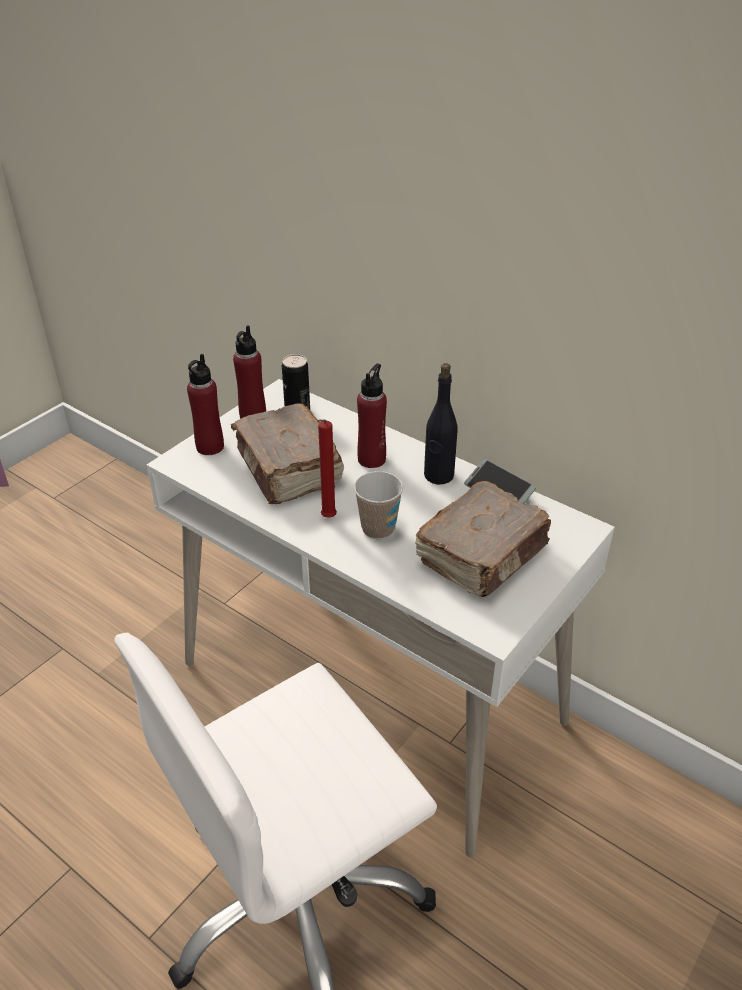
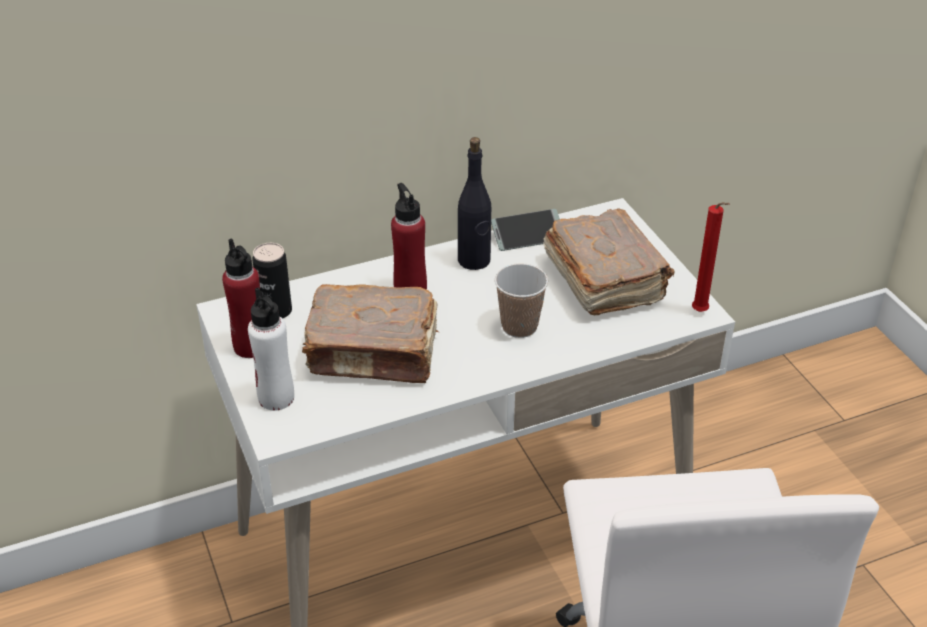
camera: 60 degrees left, 0 degrees up
red bottle [187,354,224,455] -> white bottle [248,287,294,411]
red candle [318,419,337,518] -> red candle moved to [692,202,730,312]

